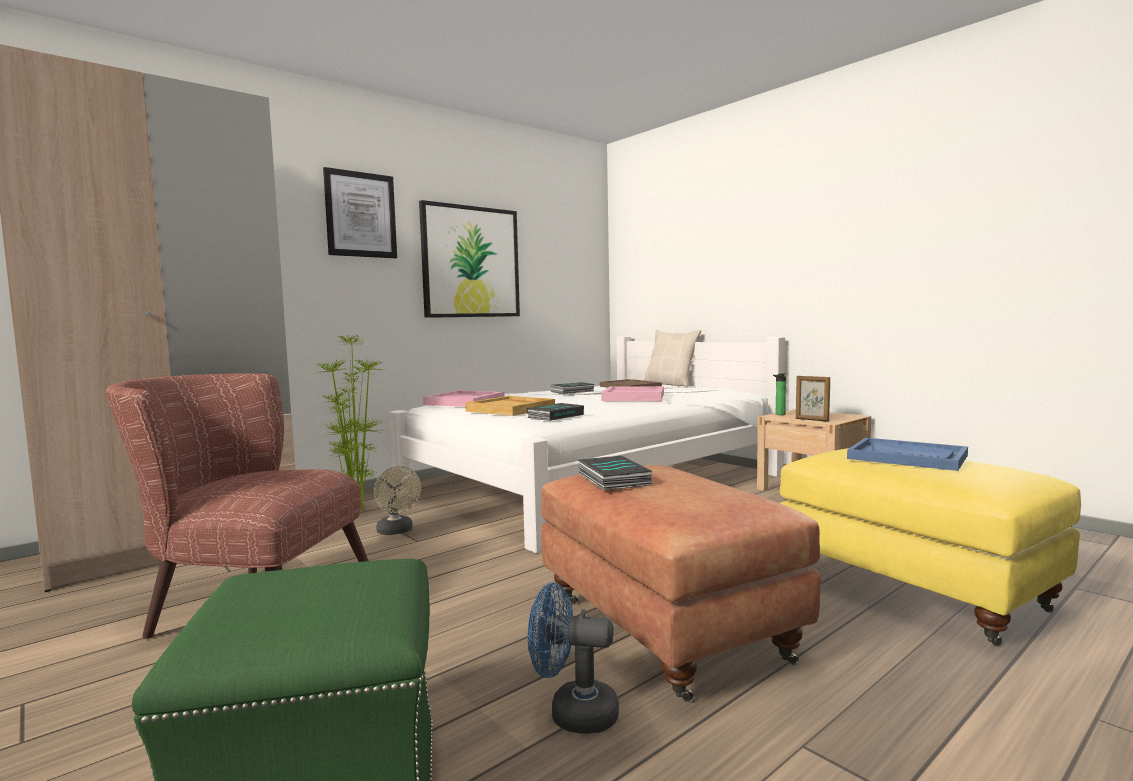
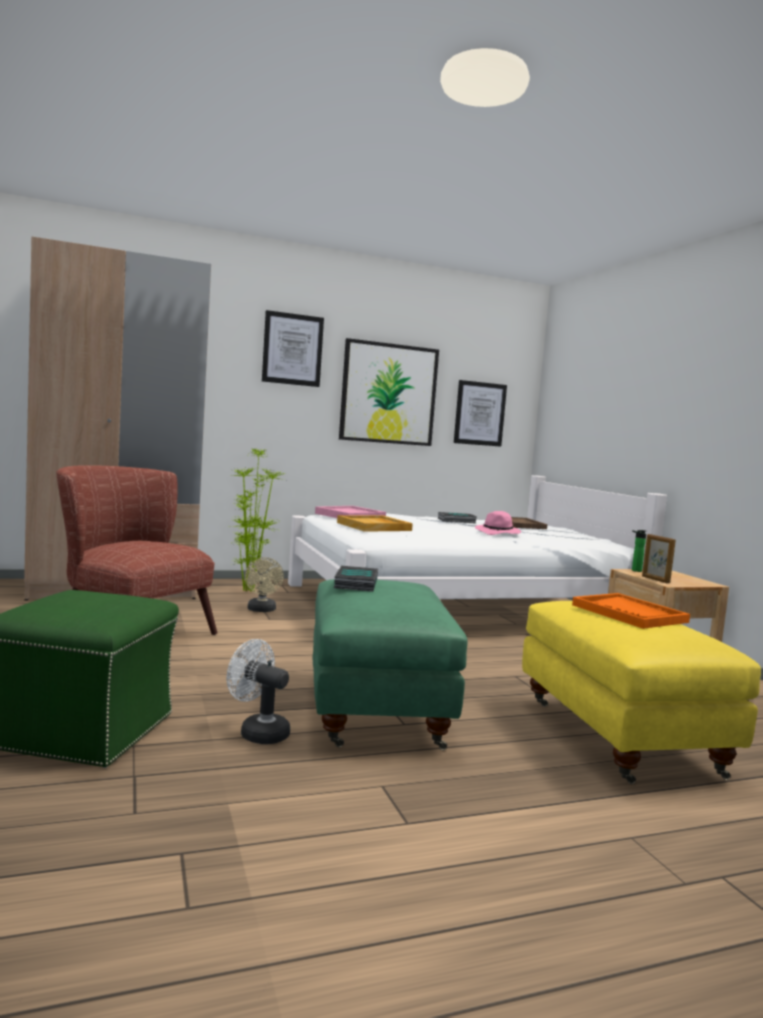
camera: 20 degrees right, 0 degrees up
book [526,403,584,421] -> none
blue fan [527,583,619,734] -> white fan [227,639,290,744]
brown ottoman [541,465,821,702] -> green ottoman [313,579,467,750]
pink tray [601,386,664,401] -> pink hat [475,511,521,535]
beige pillow [644,330,701,387] -> none
blue tray [847,438,968,471] -> orange tray [572,593,690,629]
none -> picture [454,380,507,447]

